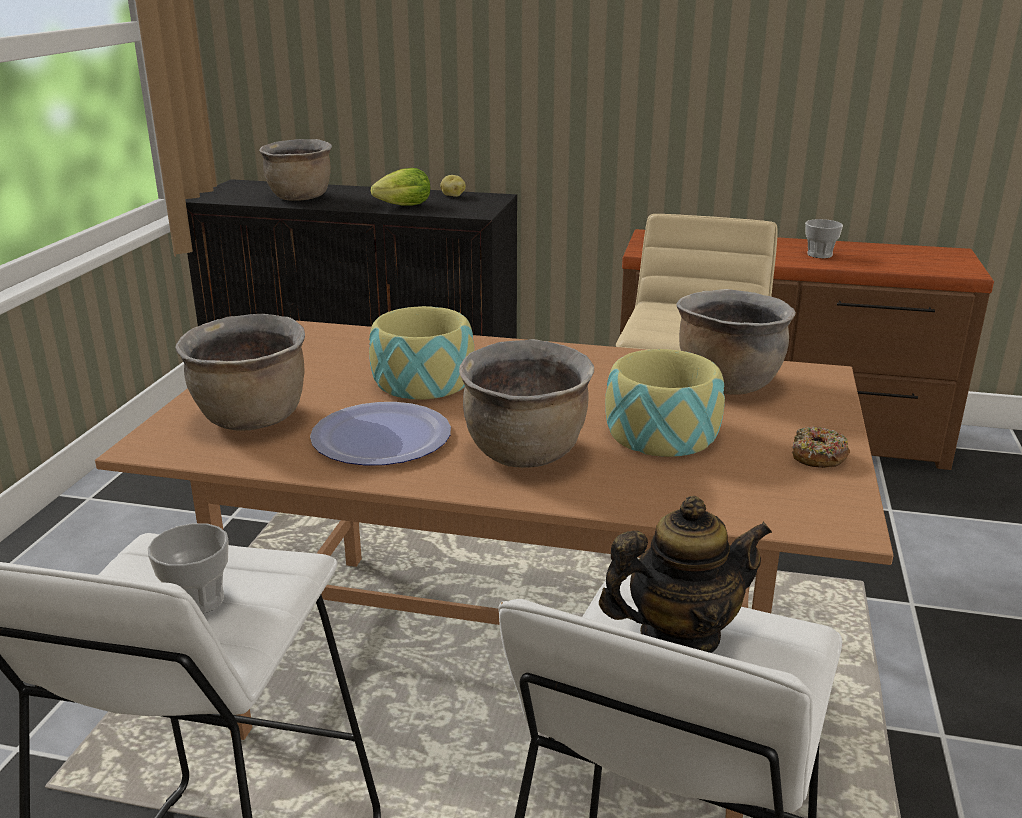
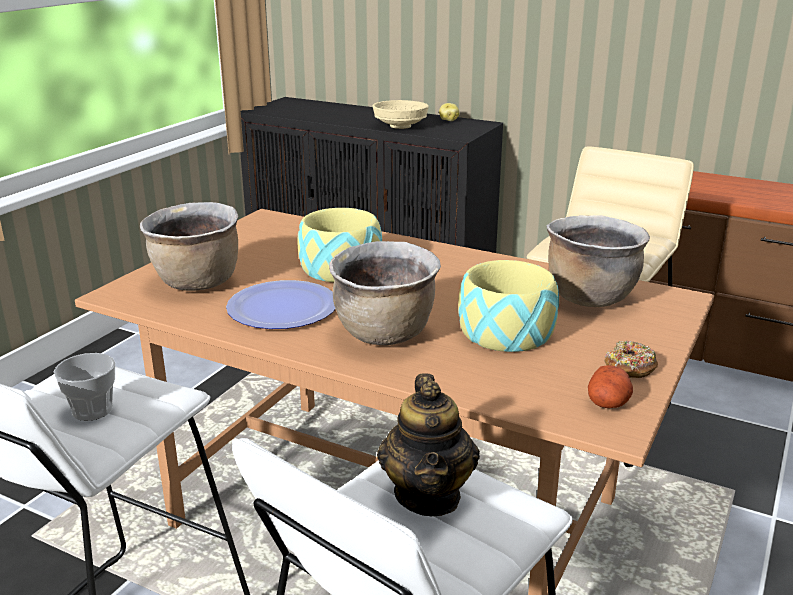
camera: 15 degrees right, 0 degrees up
brown cooking pot [259,139,332,201] -> none
lettuce [371,168,430,206] -> beige bowl [373,100,429,129]
teapot [599,496,772,653] -> teapot turned 90 degrees clockwise [377,373,480,516]
cup [805,219,843,258] -> none
none -> potato [588,365,633,408]

